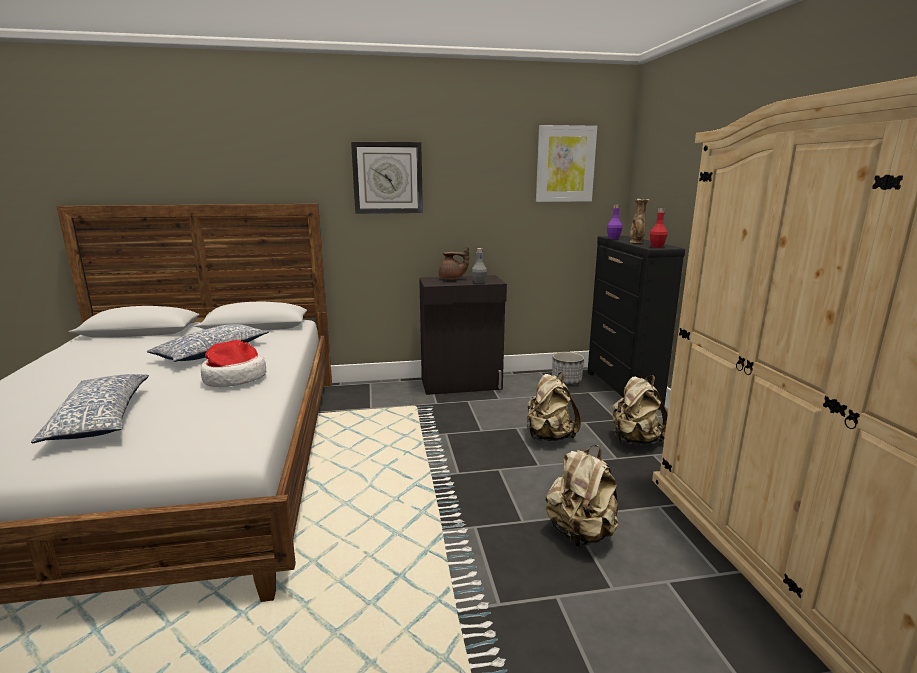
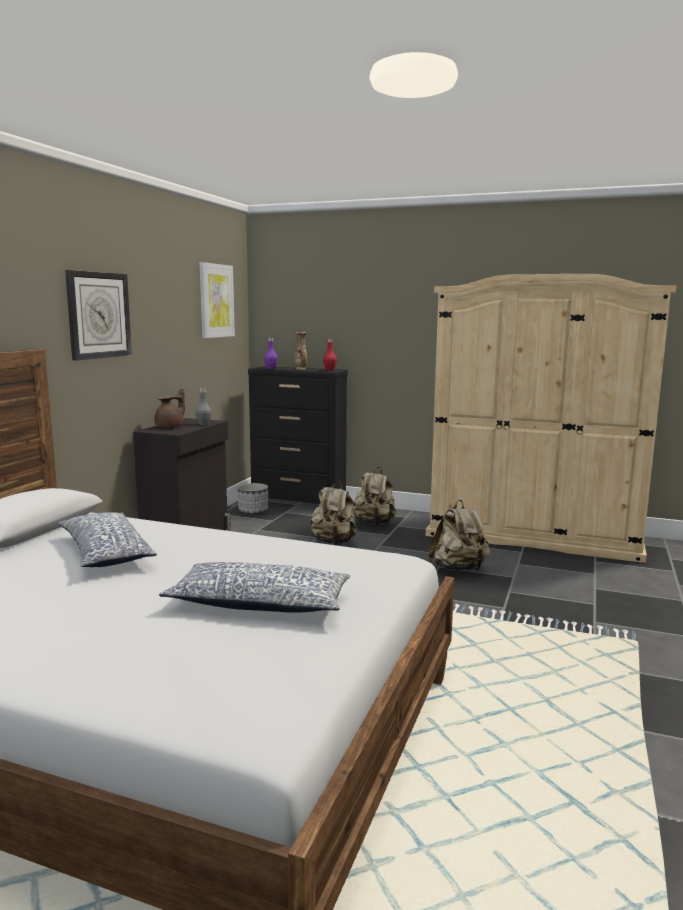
camera: 60 degrees left, 5 degrees down
hat [201,340,266,387] -> none

